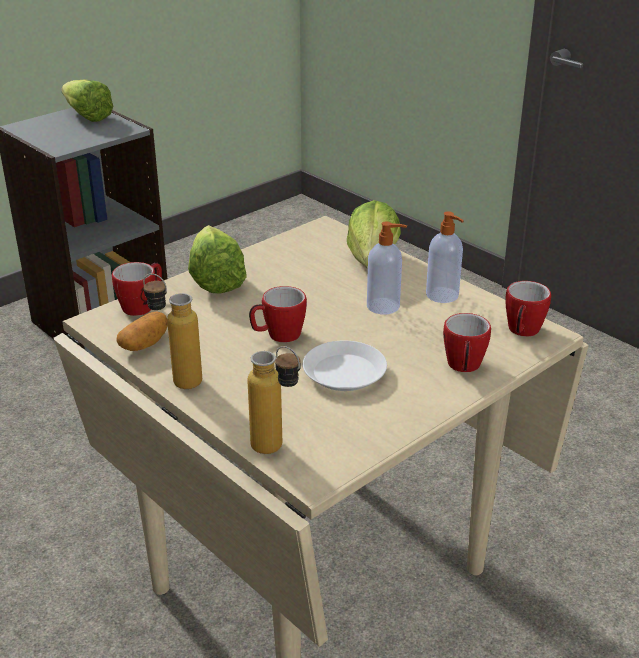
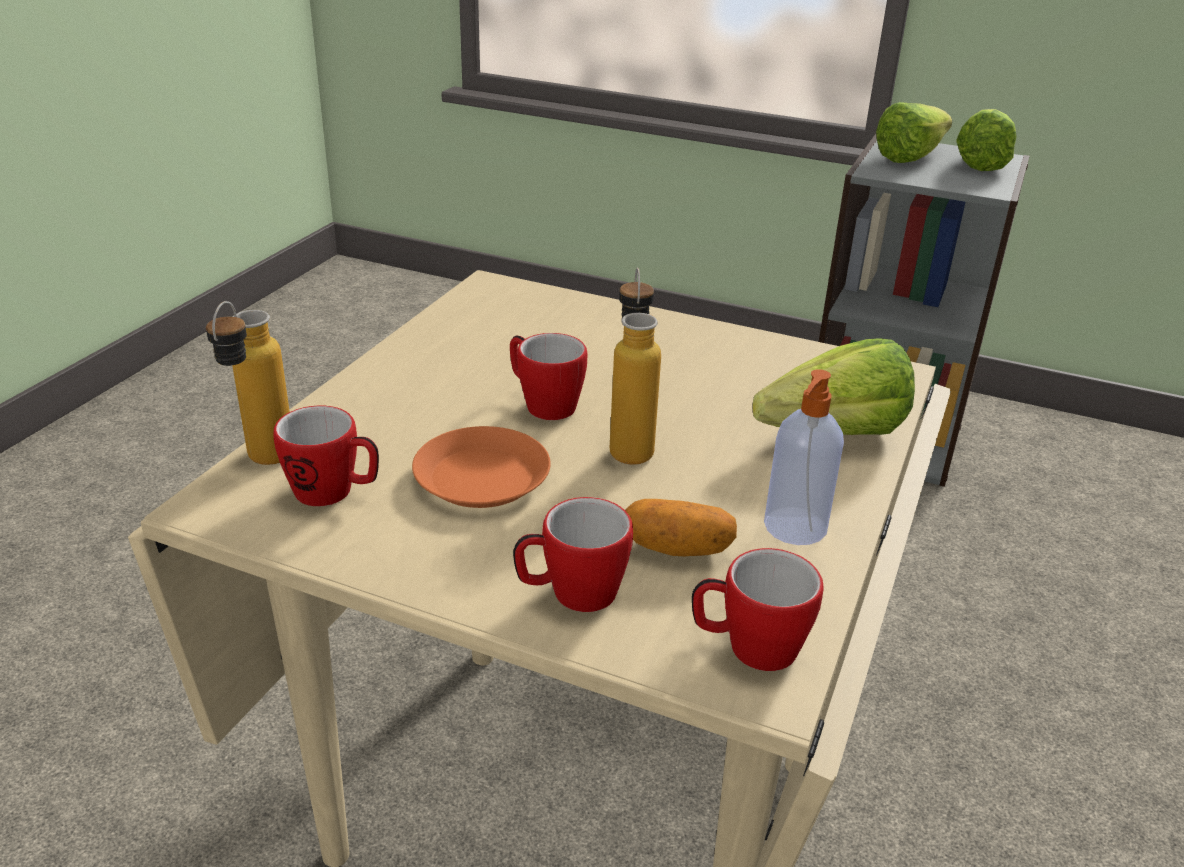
camera: 65 degrees right, 0 degrees up
mug [112,262,162,316] -> mug moved to [273,406,379,506]
potato [117,311,168,351] -> potato moved to [625,499,737,556]
bottle [143,273,202,389] -> bottle moved to [610,267,661,465]
lettuce [188,225,246,293] -> lettuce moved to [876,102,952,163]
white plate [303,341,387,391] -> orange plate [412,426,551,508]
soap dispenser [367,221,407,314] -> none

